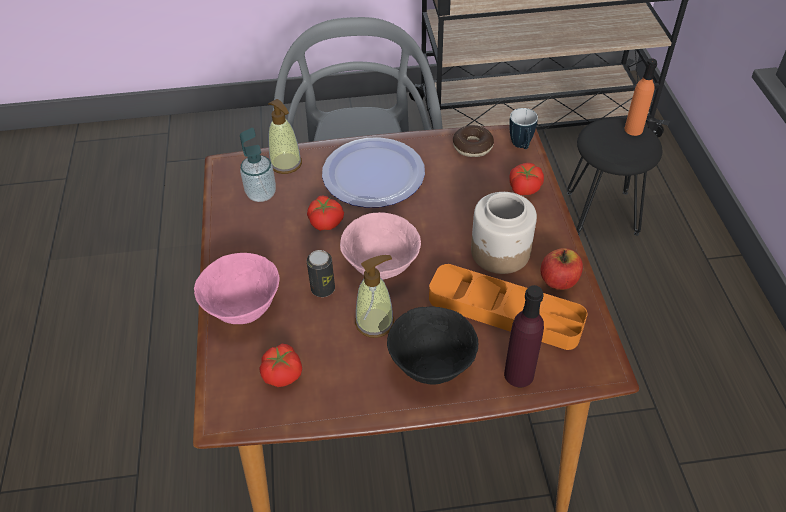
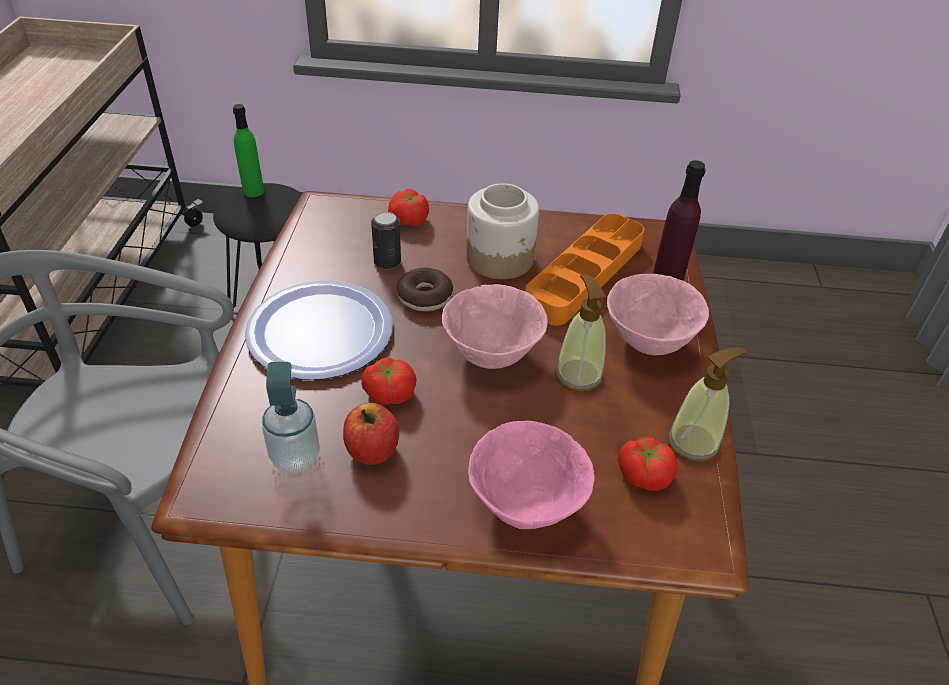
camera: 80 degrees left, 5 degrees down
soap dispenser [268,99,302,174] -> soap dispenser moved to [668,347,748,463]
can [307,250,335,297] -> can moved to [371,212,401,270]
black bowl [387,307,478,385] -> pink bowl [607,274,709,355]
donut [453,125,494,157] -> donut moved to [396,268,453,311]
mug [509,108,538,149] -> none
apple [540,248,583,290] -> apple moved to [343,403,399,465]
orange bottle [625,58,657,136] -> green bottle [233,104,264,197]

